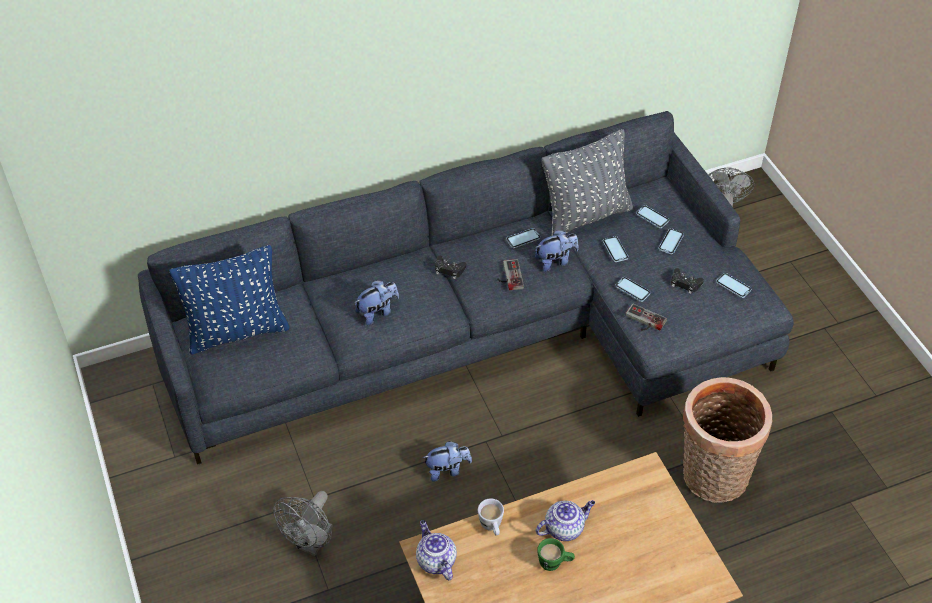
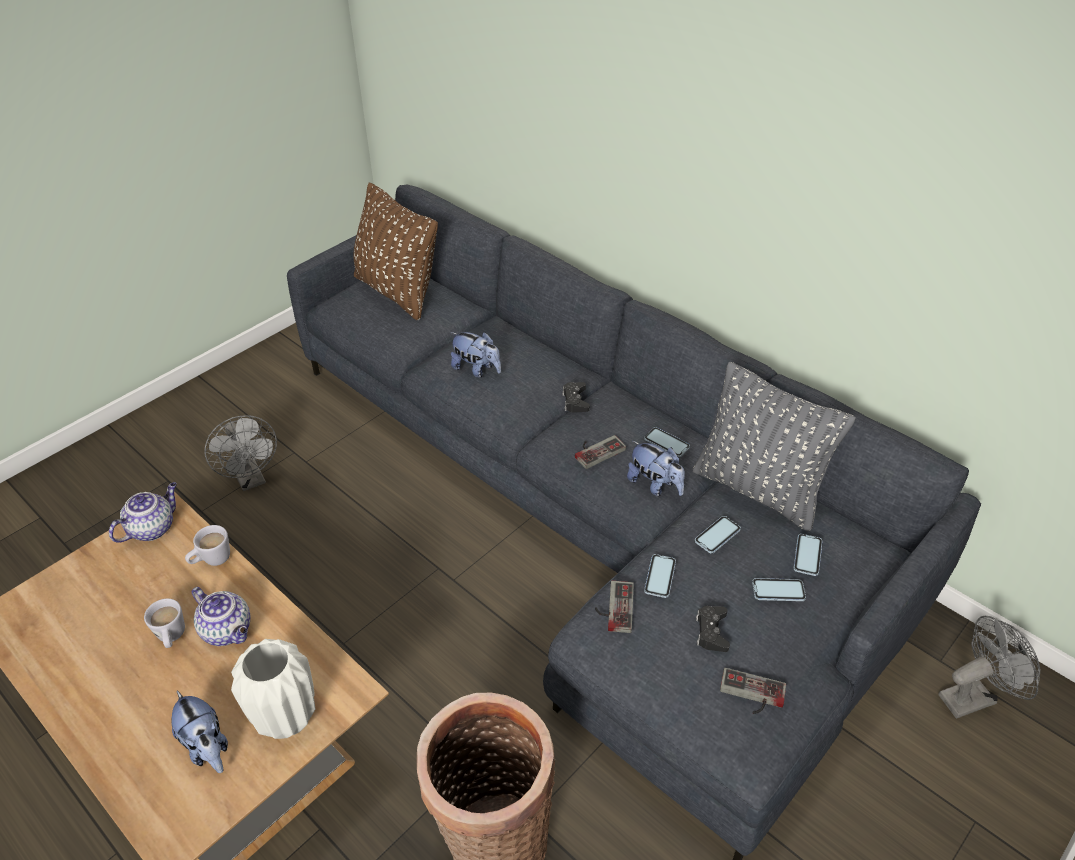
camera: 65 degrees right, 5 degrees down
blue pillow [169,245,289,355] -> brown pillow [353,182,438,320]
grey fan [273,491,333,556] -> grey fan turned 120 degrees counterclockwise [204,415,277,491]
plush toy [422,441,472,482] -> plush toy moved to [172,691,228,773]
green mug [537,538,575,571] -> white mug [144,598,185,648]
phone [716,273,751,298] -> game controller [720,668,786,714]
none -> white vase [231,639,315,739]

